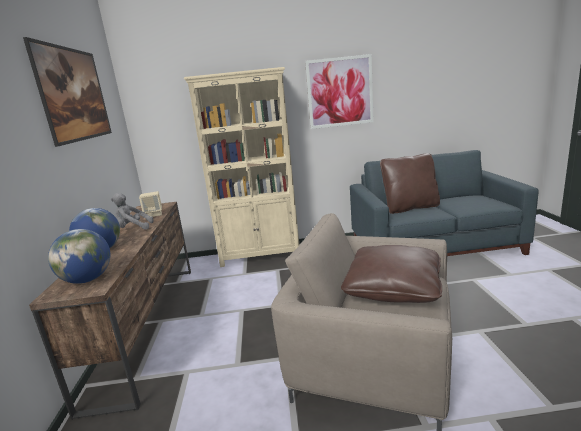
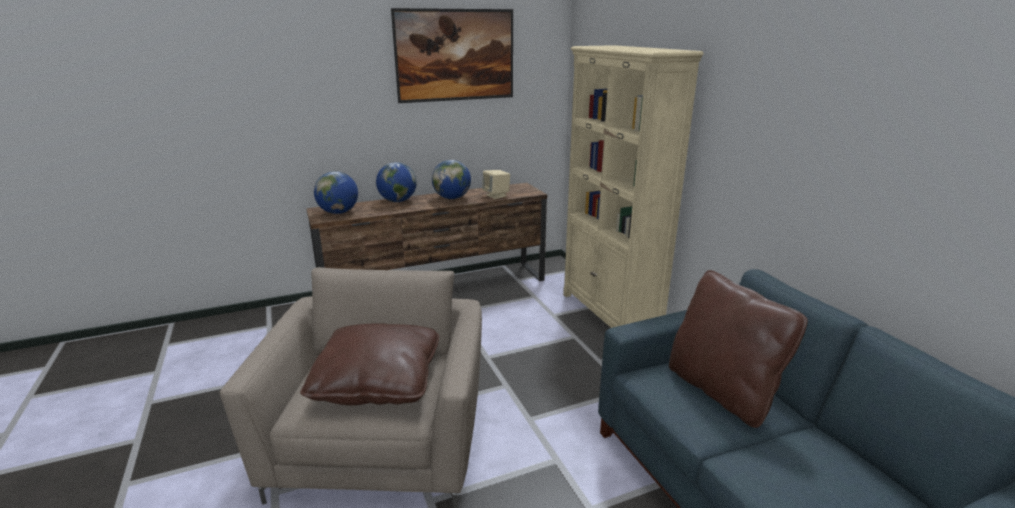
camera: 70 degrees right, 5 degrees up
grey plush toy [111,193,153,230] -> globe [432,160,471,199]
picture [305,54,374,129] -> none

